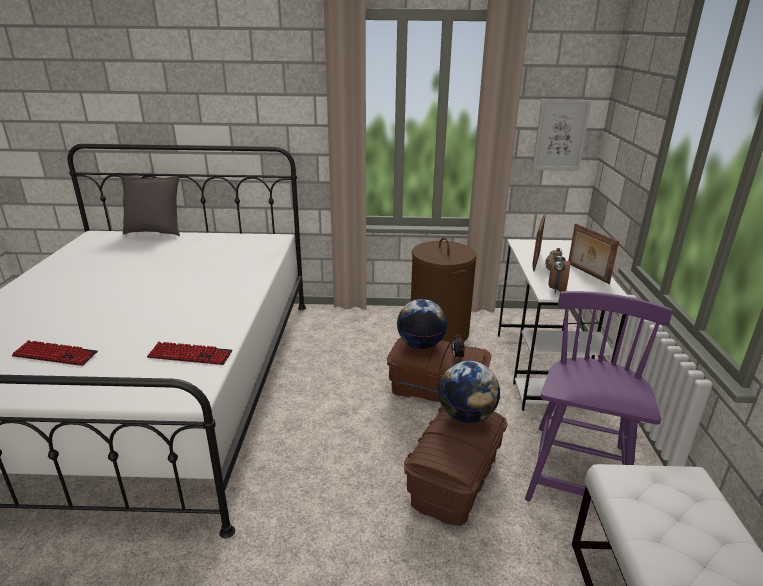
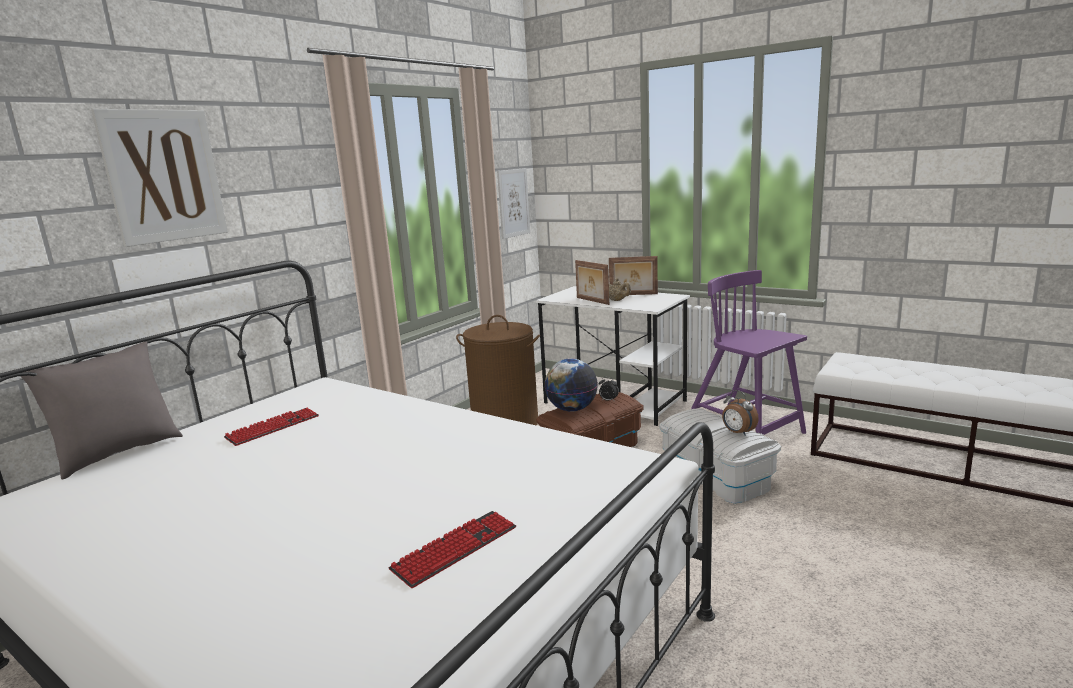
camera: 55 degrees left, 10 degrees down
keyboard [147,342,232,365] -> keyboard moved to [224,408,319,446]
brown storage box [404,406,507,526] -> white storage box [659,408,781,504]
globe [438,361,500,423] -> none
alarm clock [548,250,570,293] -> alarm clock moved to [722,390,759,436]
none -> picture [91,109,228,247]

